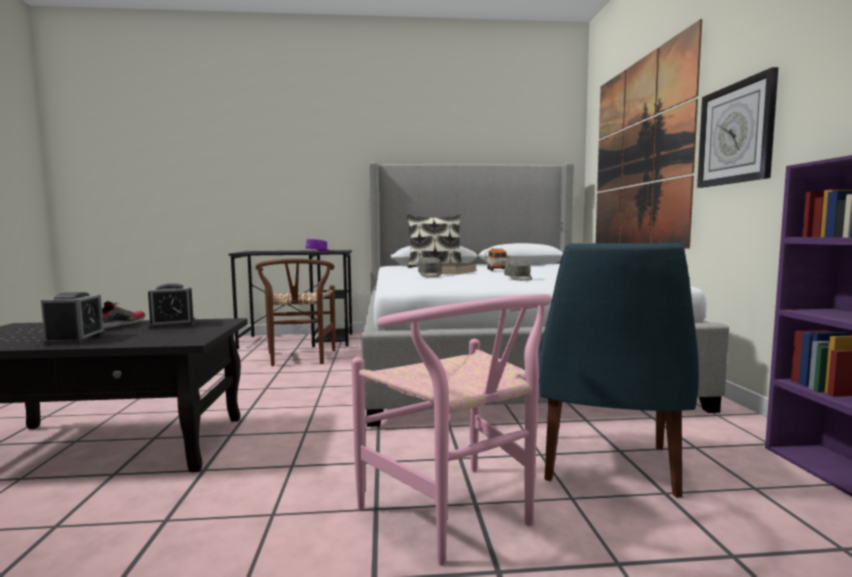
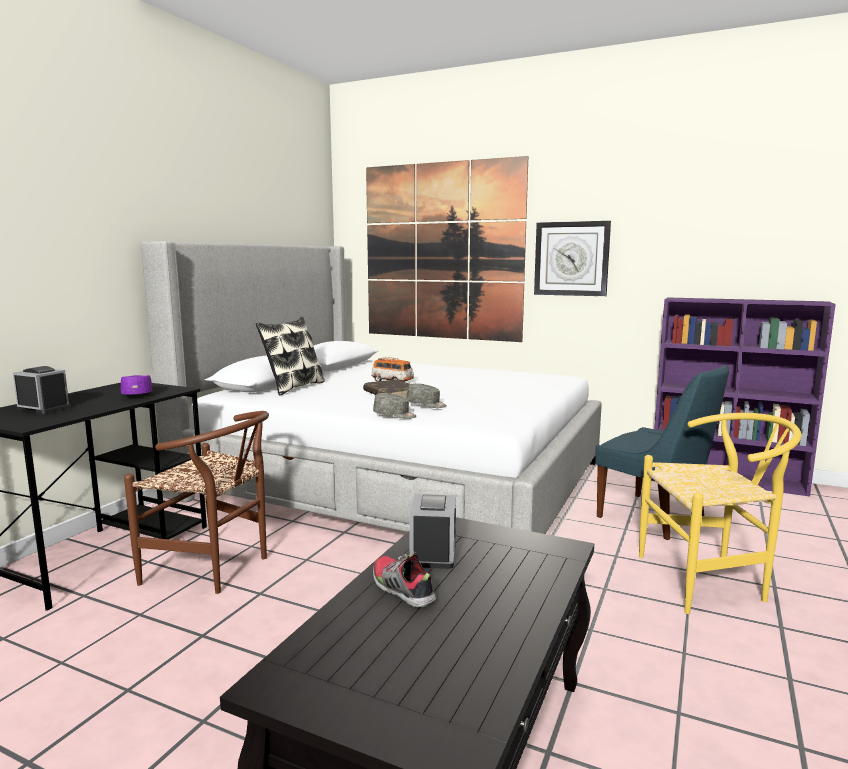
camera: 60 degrees left, 5 degrees up
alarm clock [41,292,105,345] -> alarm clock moved to [13,366,71,414]
pink chair [351,294,552,566] -> yellow chair [639,413,801,614]
grey cap [504,260,532,281] -> grey cap moved to [373,393,416,419]

